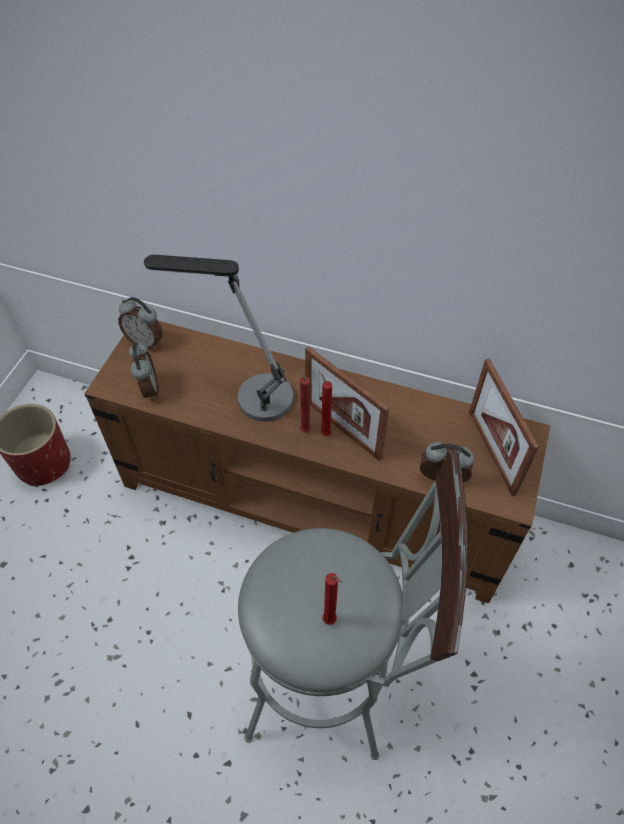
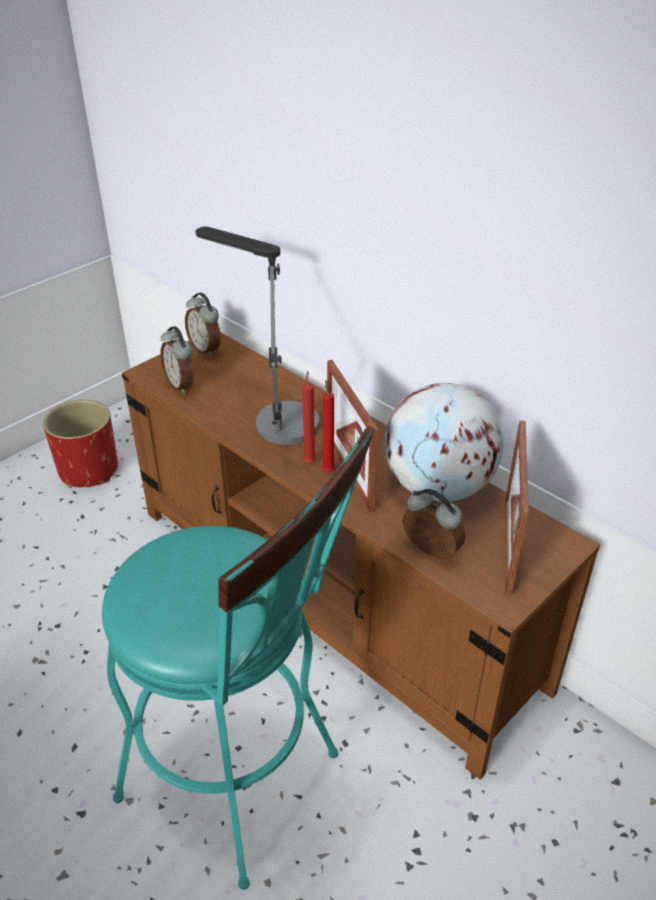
camera: 25 degrees right, 15 degrees down
alarm clock [128,342,159,400] -> alarm clock turned 135 degrees clockwise [160,326,194,394]
grey stool [238,452,468,760] -> turquoise stool [102,427,375,890]
red candle [323,573,343,625] -> none
none -> globe [384,383,504,502]

